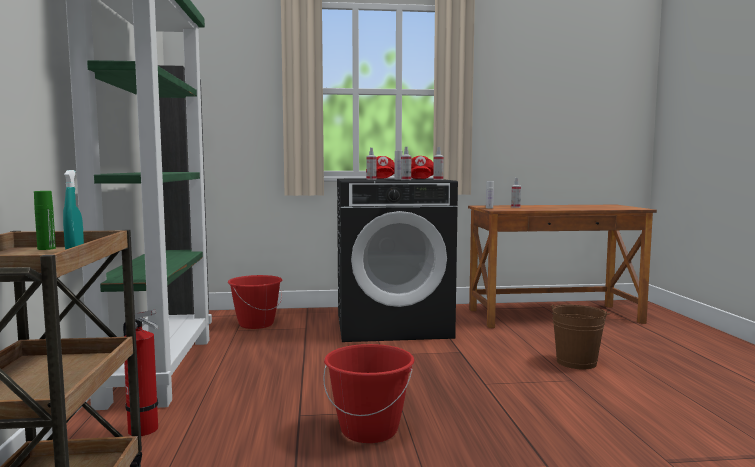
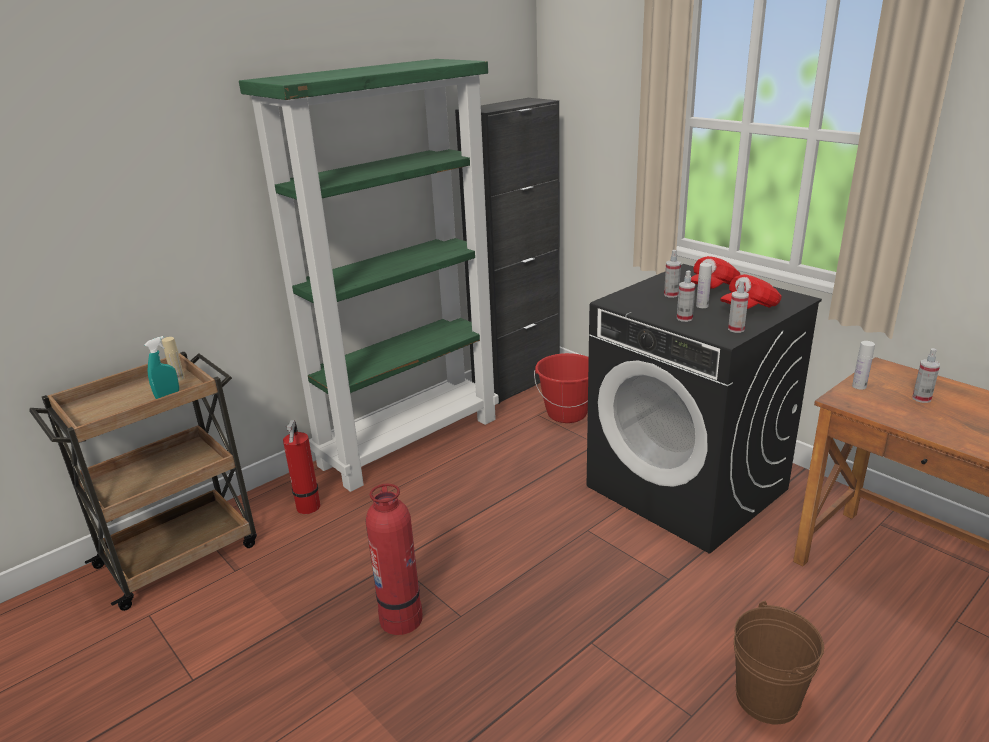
camera: 55 degrees right, 20 degrees up
green bottle [34,191,56,250] -> beige bottle [162,337,185,381]
red bucket [323,344,414,443] -> fire extinguisher [366,484,423,635]

